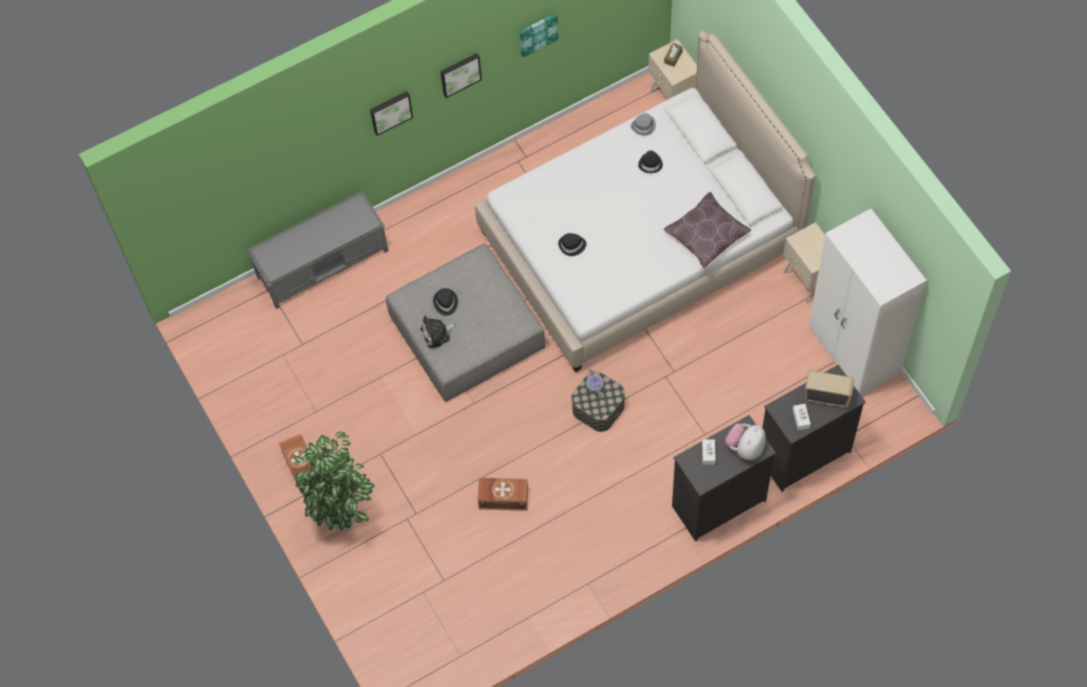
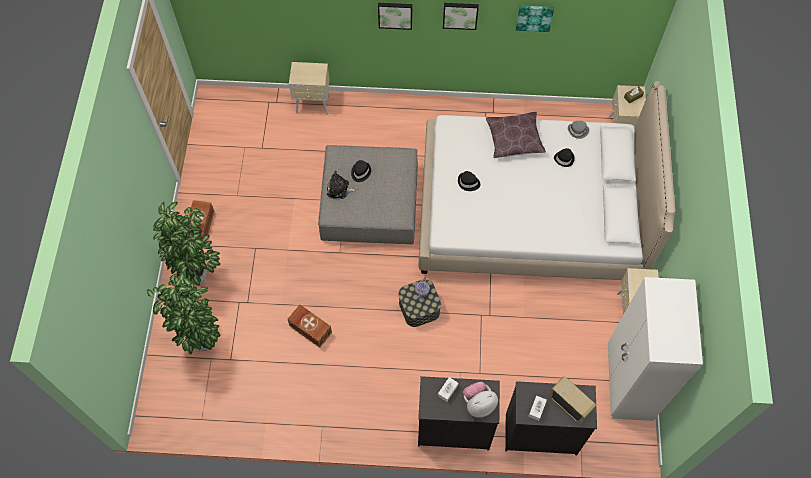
camera: 30 degrees right, 0 degrees up
grey bench [247,191,388,309] -> beige nightstand [289,62,330,115]
brown pillow [663,192,751,268] -> brown pillow moved to [486,112,546,158]
none -> potted plant [147,271,221,354]

